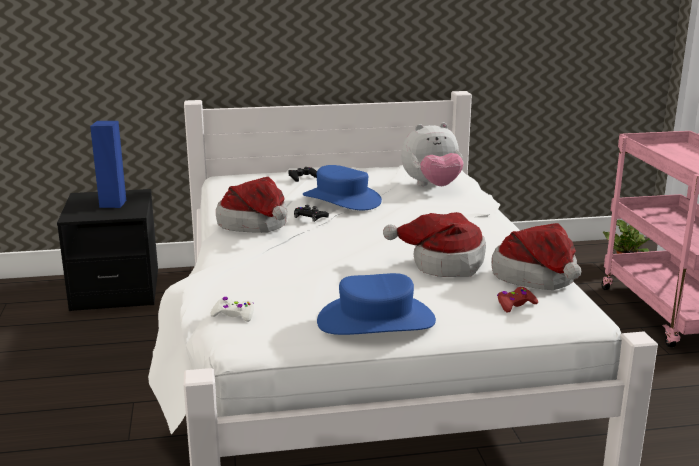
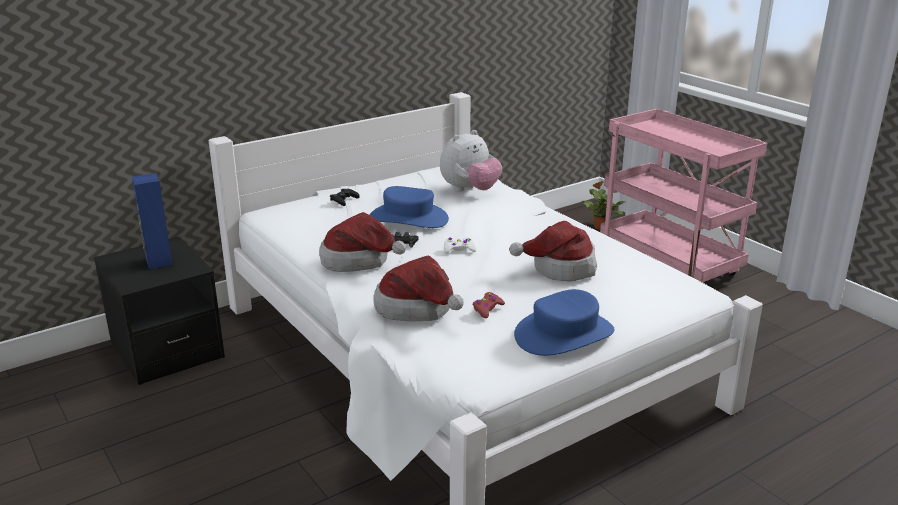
camera: 25 degrees left, 5 degrees up
white game controller [210,297,254,322] -> white game controller moved to [444,237,476,253]
hat [491,223,581,290] -> hat moved to [373,256,464,321]
red game controller [497,287,538,312] -> red game controller moved to [473,292,505,318]

